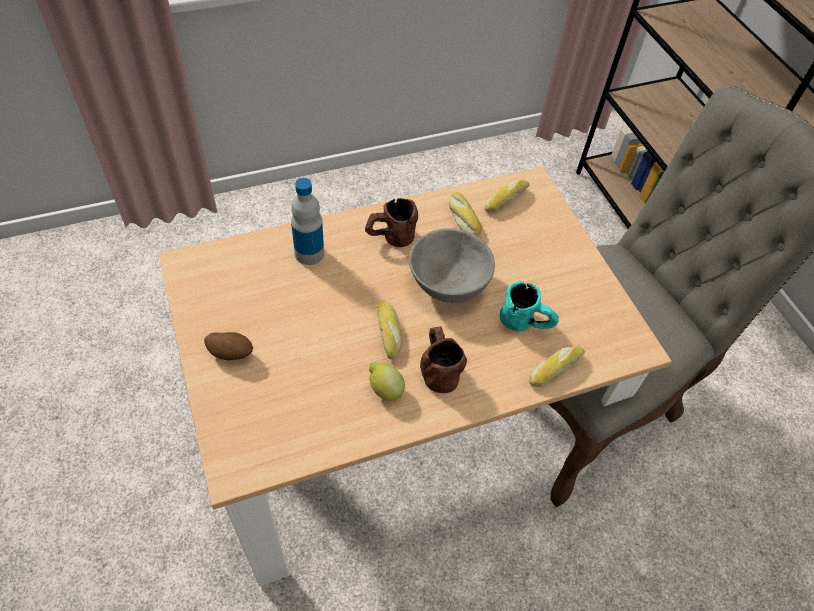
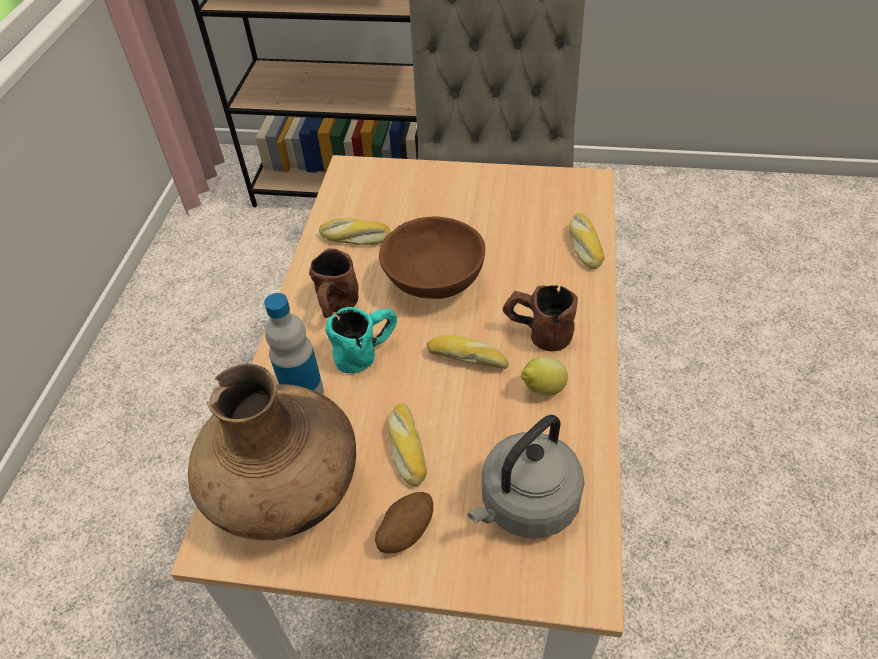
camera: 55 degrees left, 5 degrees down
grey bowl [409,228,495,303] -> brown bowl [379,216,485,299]
bread [485,180,530,213] -> bread moved to [387,403,427,486]
turquoise mug [499,281,559,332] -> turquoise mug moved to [325,307,397,373]
none -> brown vase [188,364,356,540]
none -> grey kettle [467,415,585,538]

